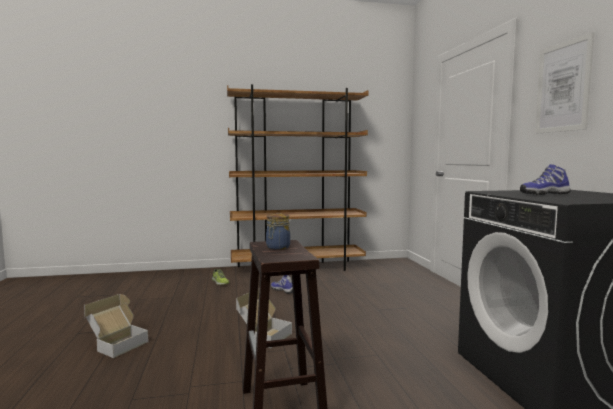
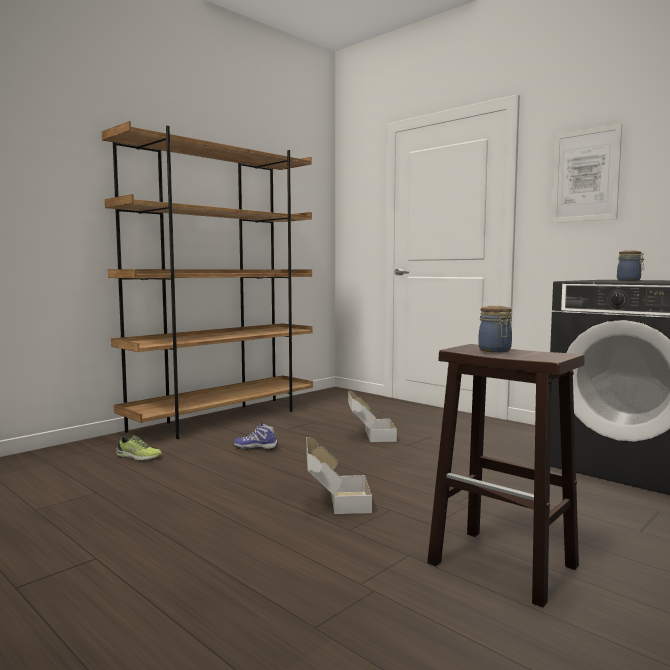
camera: 35 degrees left, 0 degrees up
cardboard box [84,294,148,358] -> cardboard box moved to [348,391,397,442]
shoe [520,164,571,195] -> jar [617,250,644,281]

